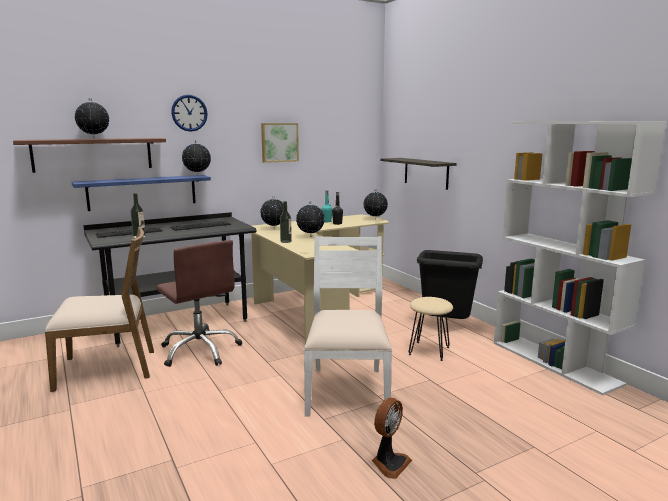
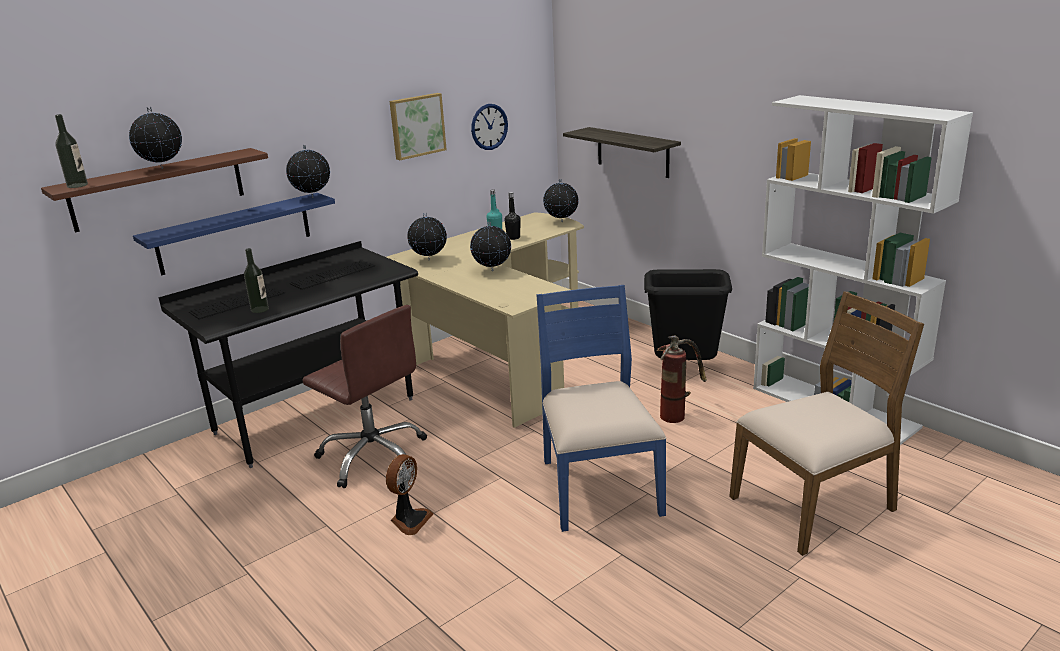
camera: 10 degrees left, 10 degrees up
brown chair [45,227,154,392] -> brown chair moved to [729,291,924,556]
wall clock [171,95,208,132] -> wall clock moved to [471,104,508,150]
bottle [280,201,292,243] -> bottle moved to [55,114,88,188]
white chair [304,236,392,416] -> blue chair [536,285,667,532]
fan [372,398,412,479] -> fan moved to [386,454,434,535]
beige stool [409,297,453,361] -> fire extinguisher [657,336,707,423]

